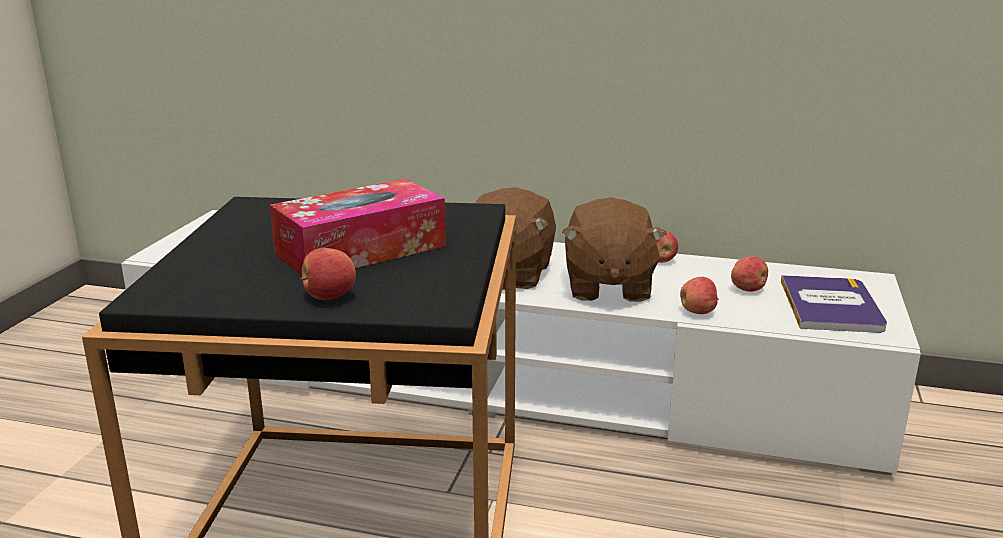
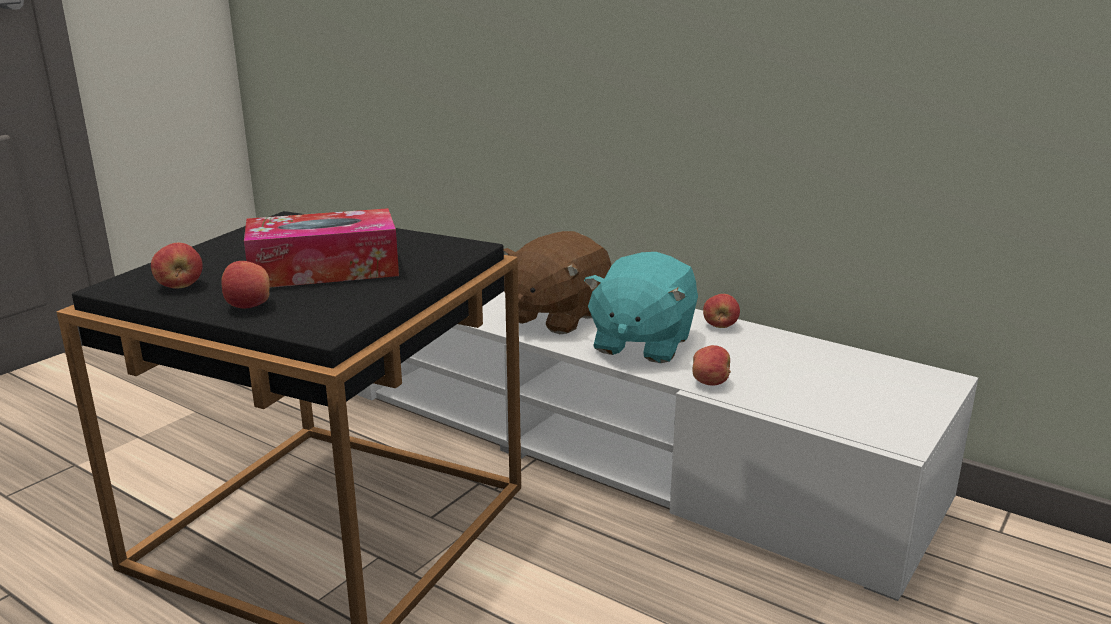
camera: 20 degrees right, 0 degrees up
brown plush toy [562,197,667,302] -> turquoise plush toy [584,252,698,363]
apple [731,256,768,292] -> apple moved to [151,243,203,288]
book [781,275,887,333] -> none

